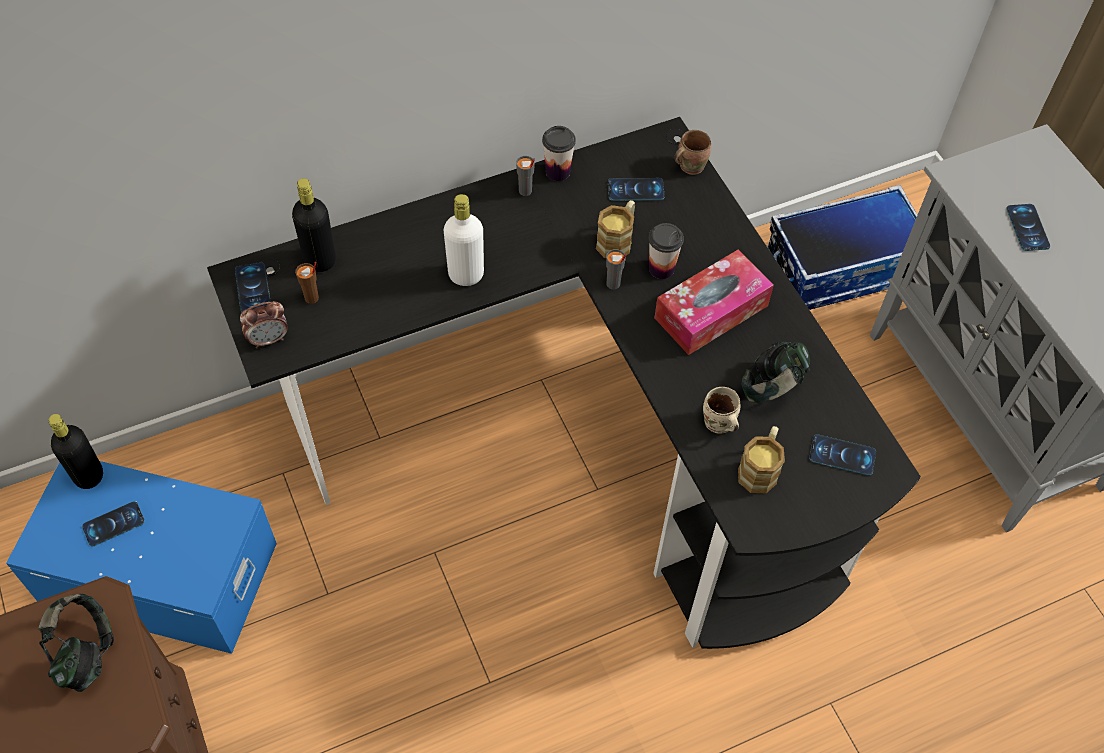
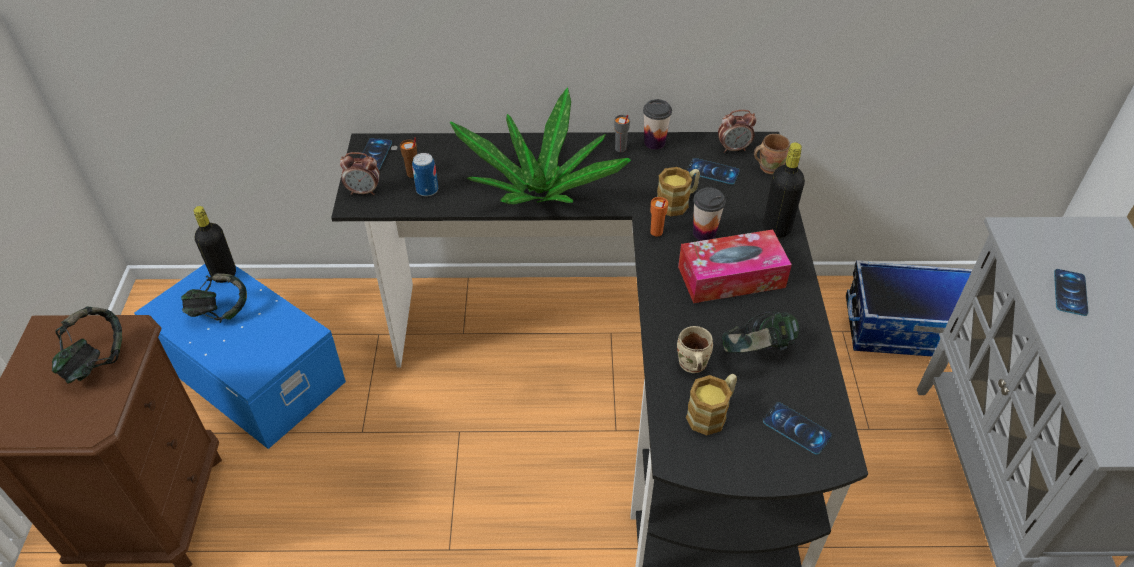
camera: 25 degrees right, 10 degrees down
phone [82,501,145,547] -> headphones [181,273,247,323]
black bottle [292,178,336,272] -> black bottle moved to [763,142,805,238]
white bottle [444,194,484,286] -> potted plant [450,87,631,204]
grey cup [606,249,626,290] -> orange cup [651,197,668,237]
none -> can [412,153,438,197]
none -> alarm clock [718,110,756,153]

